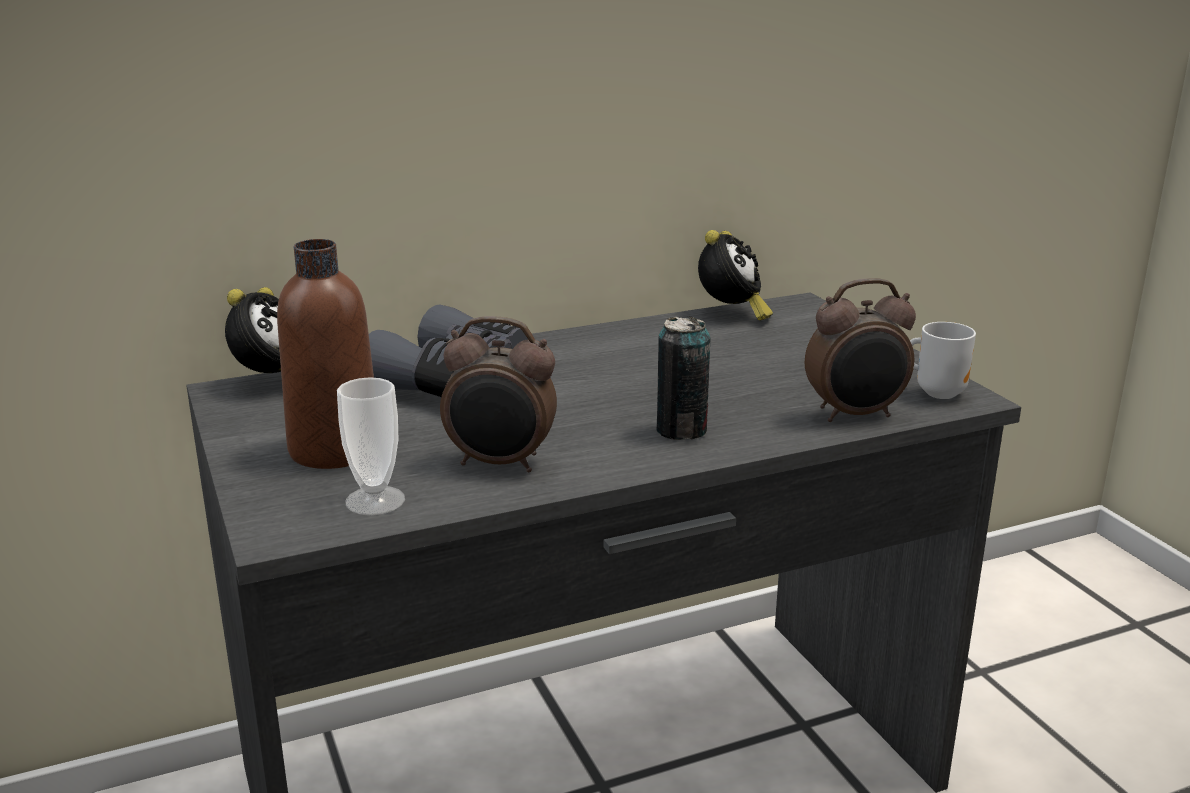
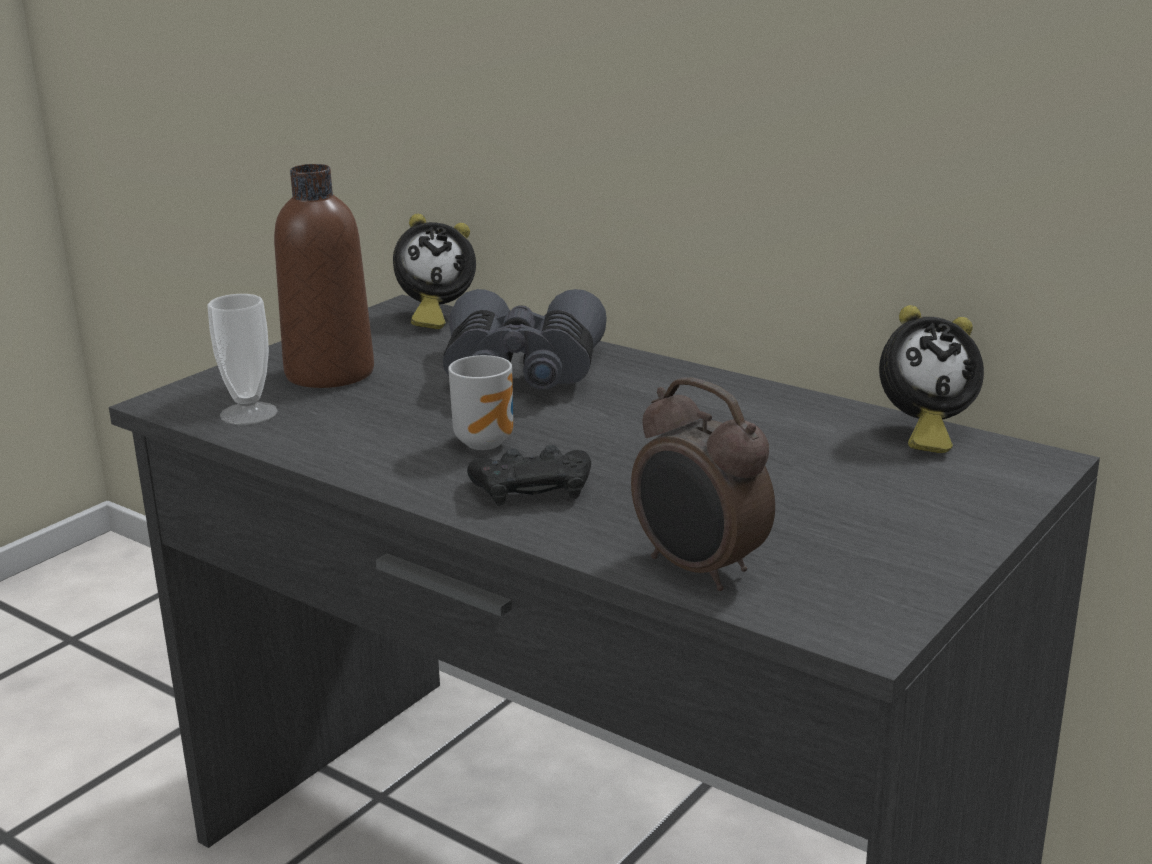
camera: 60 degrees right, 0 degrees up
alarm clock [440,316,557,472] -> none
can [657,316,710,440] -> black game controller [467,445,591,506]
mug [910,322,976,399] -> mug moved to [448,355,513,450]

